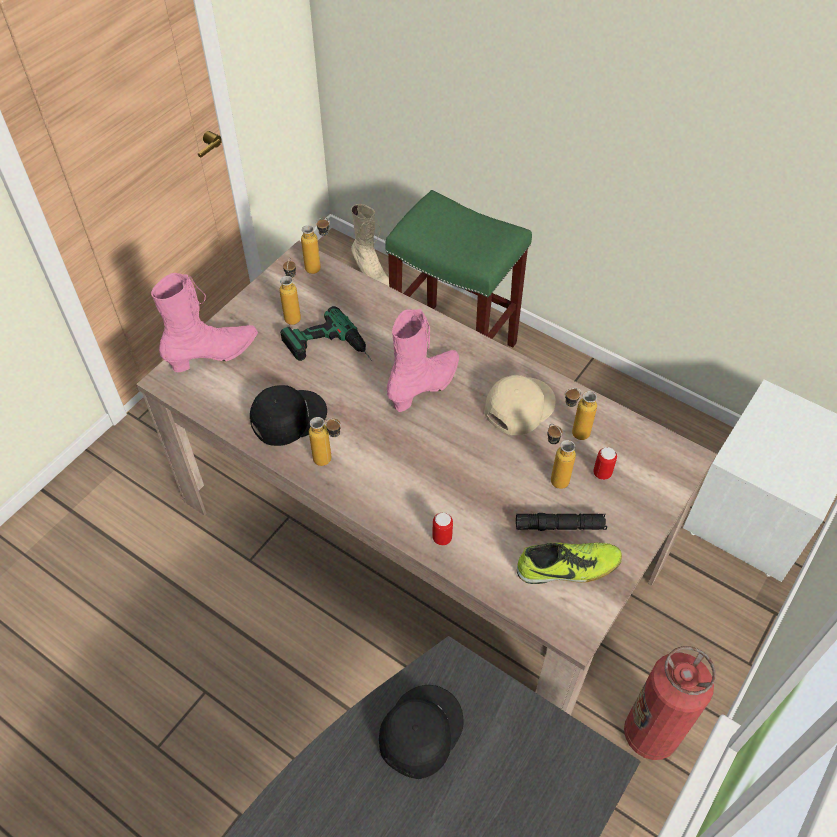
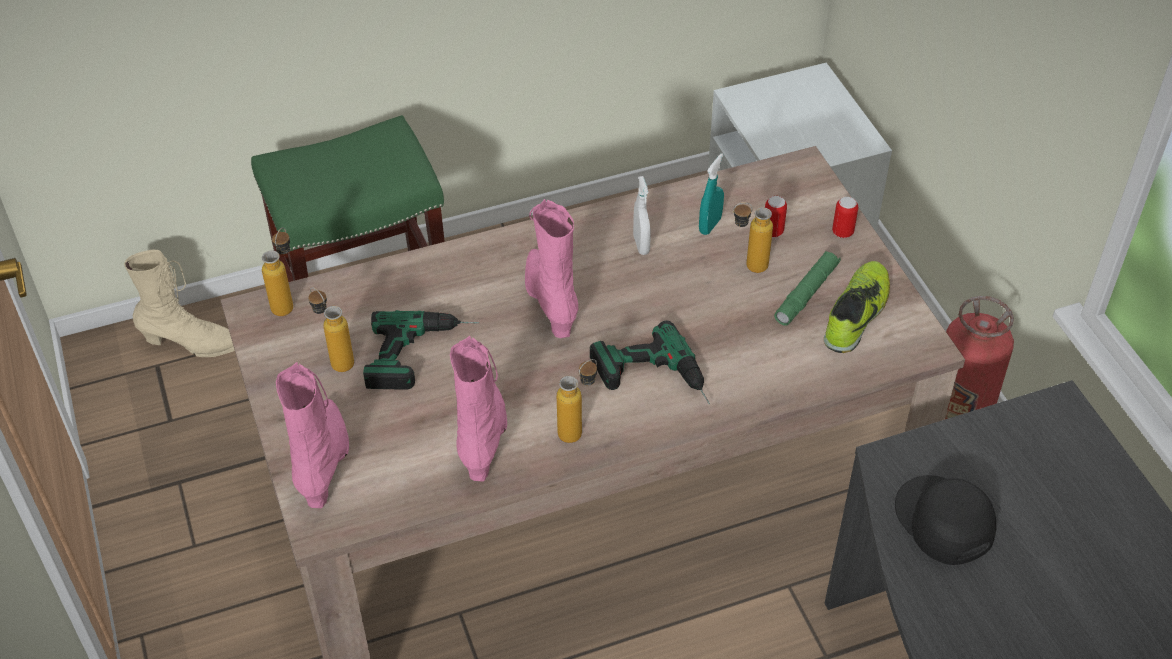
camera: 55 degrees left, 5 degrees down
black cap [250,385,327,446] -> pink boot [450,336,507,482]
can [432,512,453,545] -> can moved to [832,197,858,238]
beige cap [485,375,556,435] -> white spray bottle [633,176,651,255]
black flashlight [516,513,607,531] -> green flashlight [774,251,841,326]
bottle [565,388,597,440] -> turquoise spray bottle [699,153,724,235]
none -> power drill [590,321,710,404]

